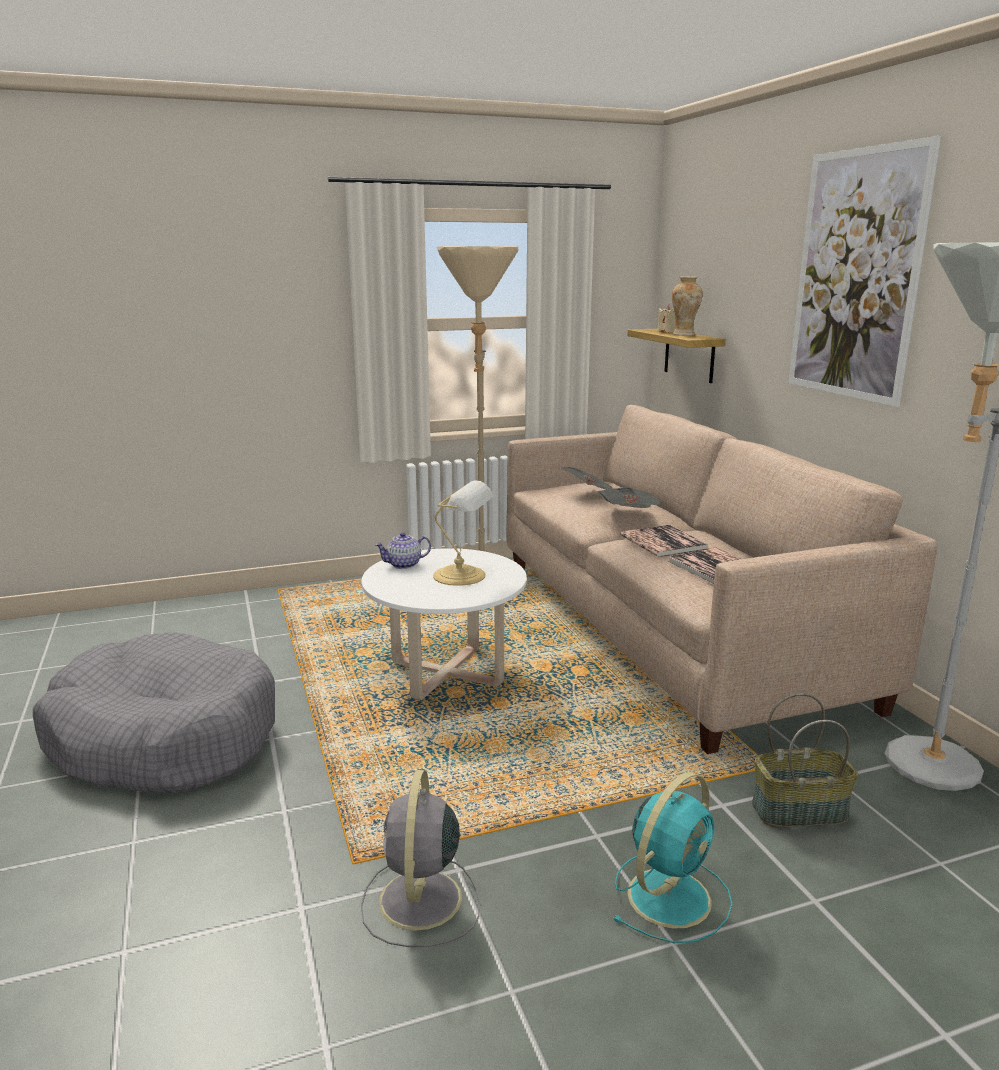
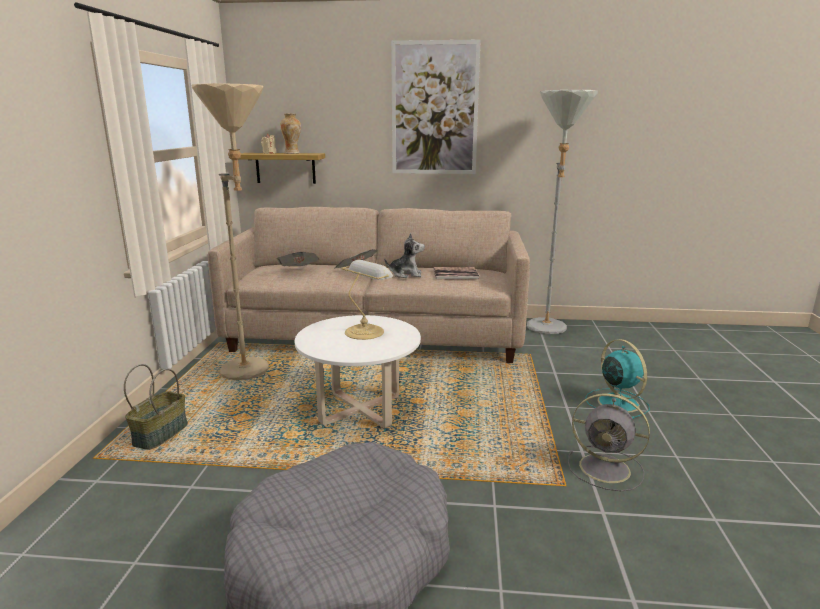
camera: 65 degrees left, 0 degrees up
teapot [375,532,431,569] -> none
book [620,525,709,557] -> plush toy [384,233,425,278]
basket [752,693,858,828] -> basket moved to [124,364,188,450]

